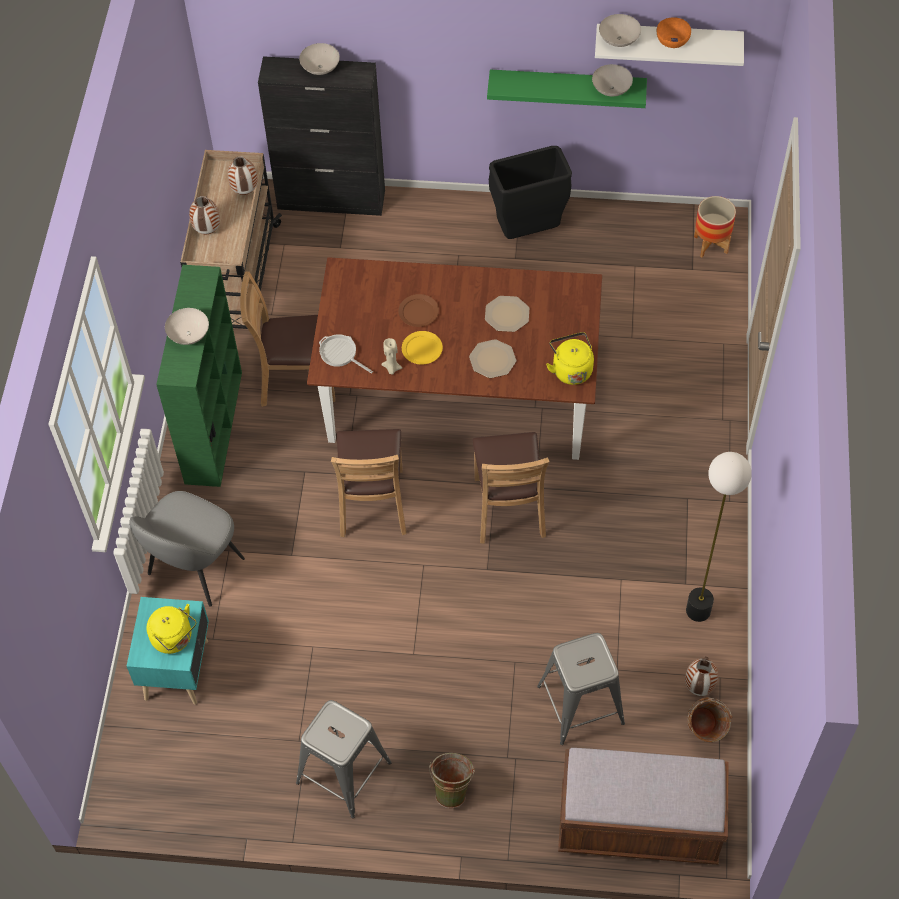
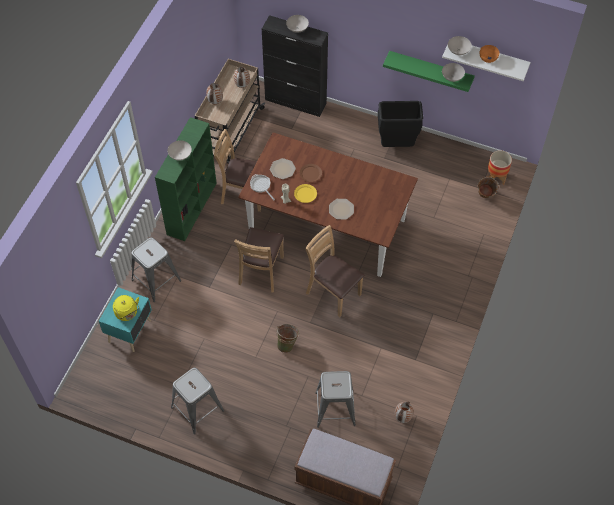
camera: 15 degrees right, 0 degrees up
grey chair [129,491,245,607] -> grey stool [132,237,181,302]
green bucket [429,753,475,808] -> green bucket moved to [276,324,299,353]
brown chair [473,432,550,544] -> brown chair turned 120 degrees clockwise [305,225,364,317]
plate [485,296,529,332] -> plate moved to [270,158,296,179]
yellow kettle [546,332,594,385] -> none
floor lamp [686,452,752,622] -> none
brown bucket [687,697,732,742] -> brown bucket moved to [477,176,499,198]

